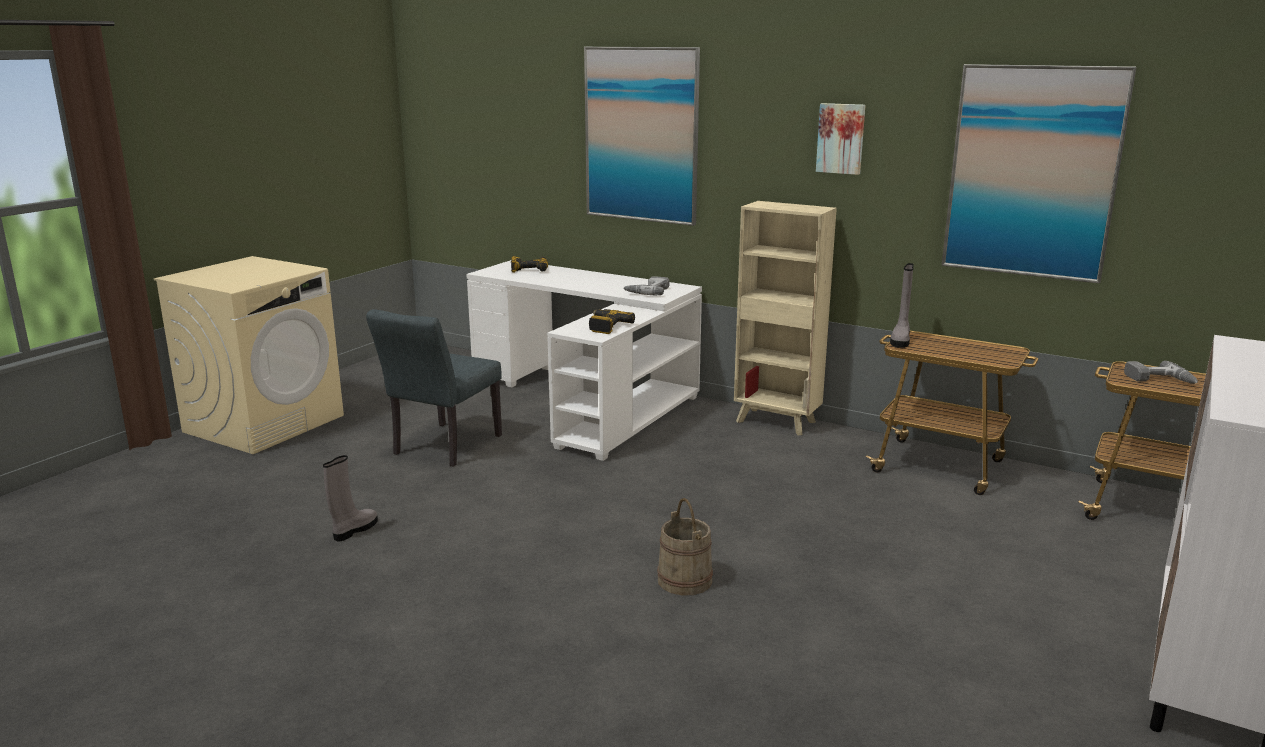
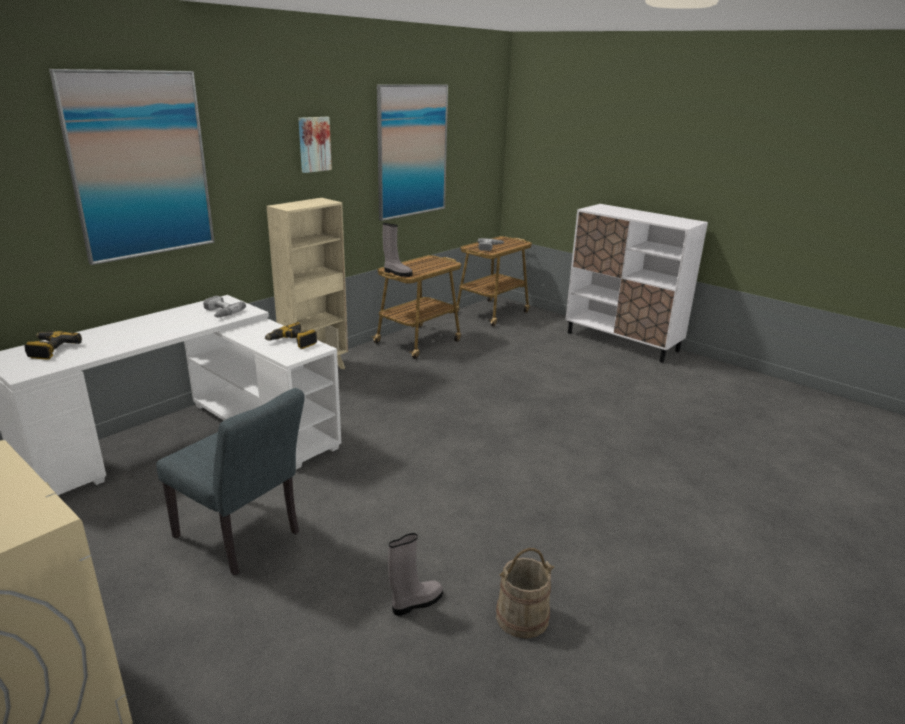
camera: 80 degrees left, 5 degrees up
grey boot [323,455,378,541] -> grey boot turned 105 degrees clockwise [388,533,443,616]
beige bucket [657,498,713,595] -> beige bucket moved to [496,548,554,639]

